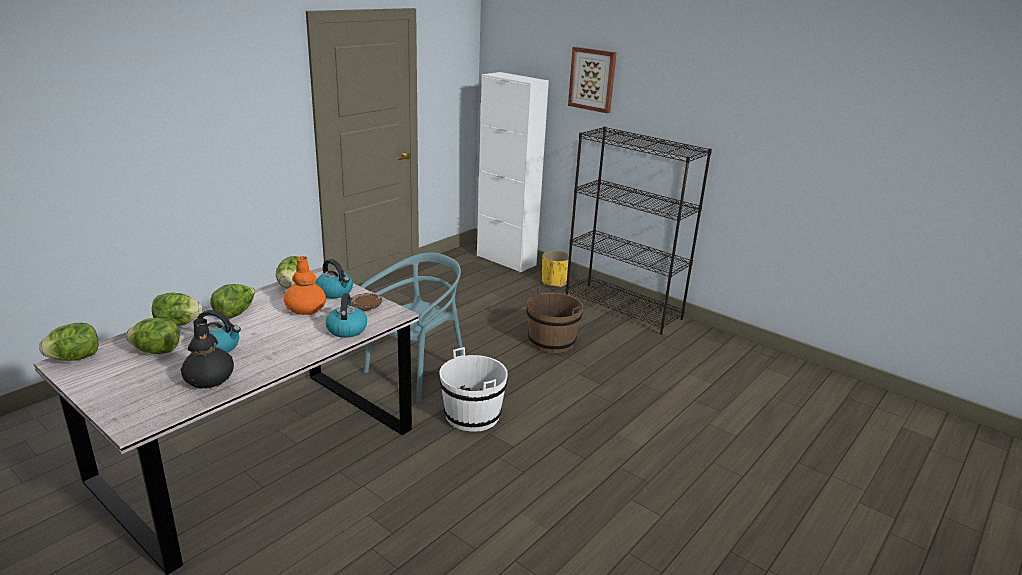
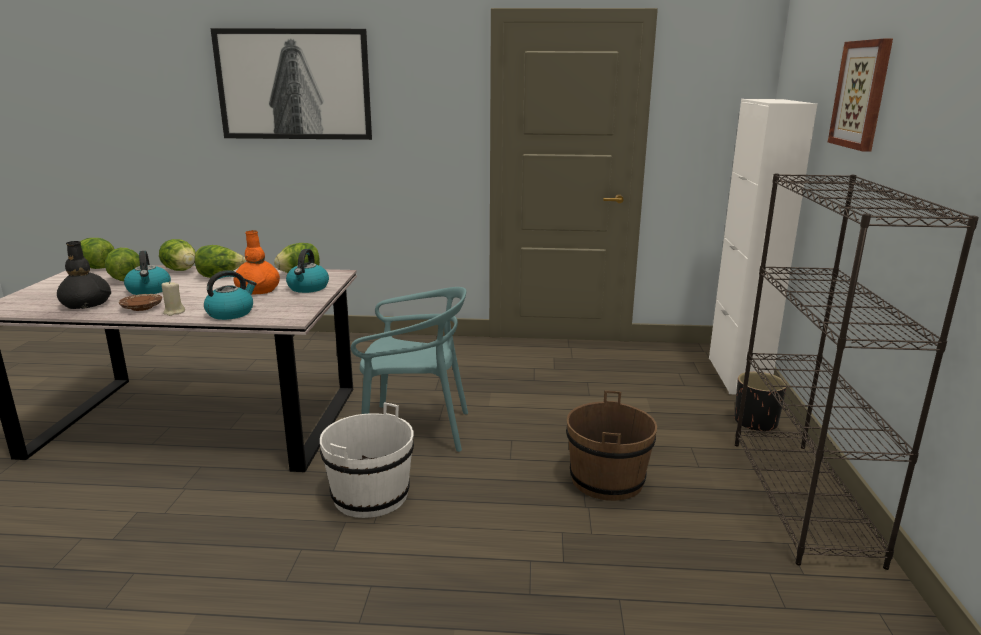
camera: 55 degrees right, 5 degrees down
brown plate [352,293,382,310] -> brown plate moved to [119,294,162,311]
yellow planter [542,250,569,287] -> black planter [734,372,787,431]
none -> beige candle [162,281,185,316]
none -> picture [210,28,372,140]

